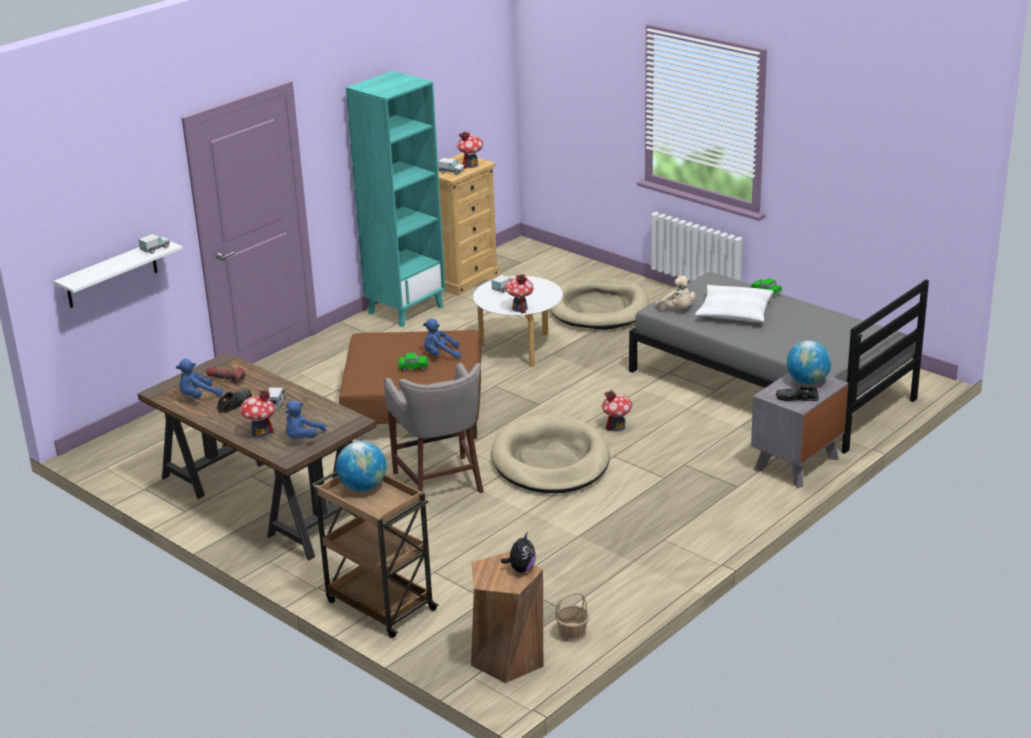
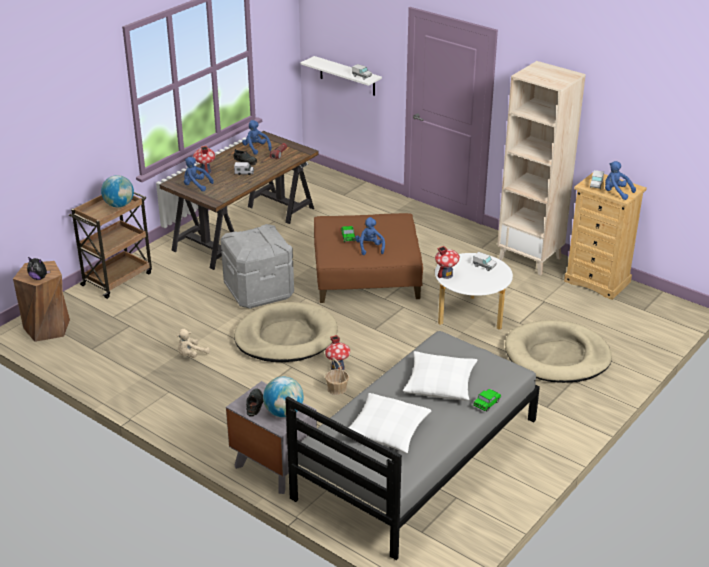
camera: 85 degrees right, 5 degrees up
turquoise bookcase [346,71,445,327] -> beige bookcase [497,61,586,275]
grey stool [384,363,484,493] -> grey storage box [221,224,294,309]
toy house [457,131,483,168] -> blue plush toy [605,161,636,200]
basket [555,592,589,642] -> basket moved to [325,359,349,395]
beige plush toy [655,276,696,308] -> beige plush toy moved to [176,329,210,358]
none -> white pillow [342,393,431,453]

